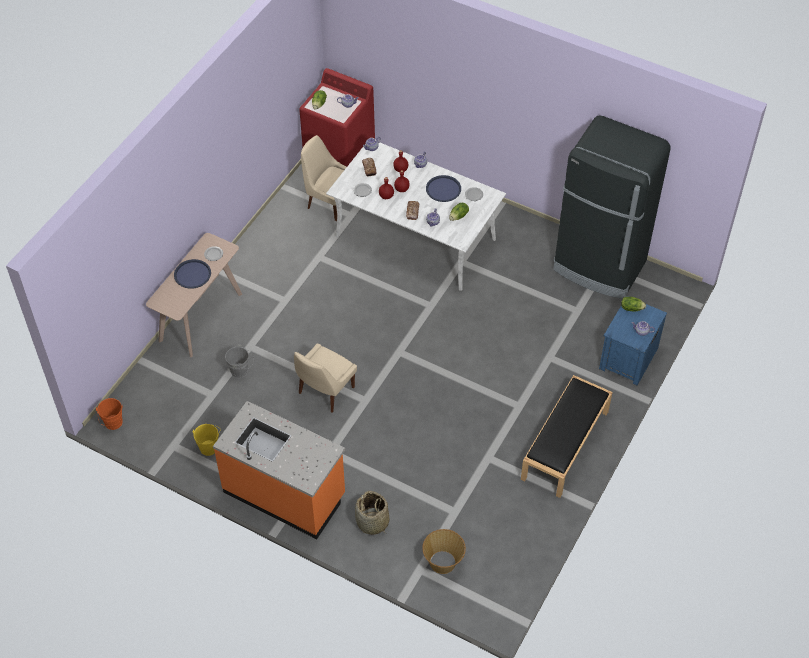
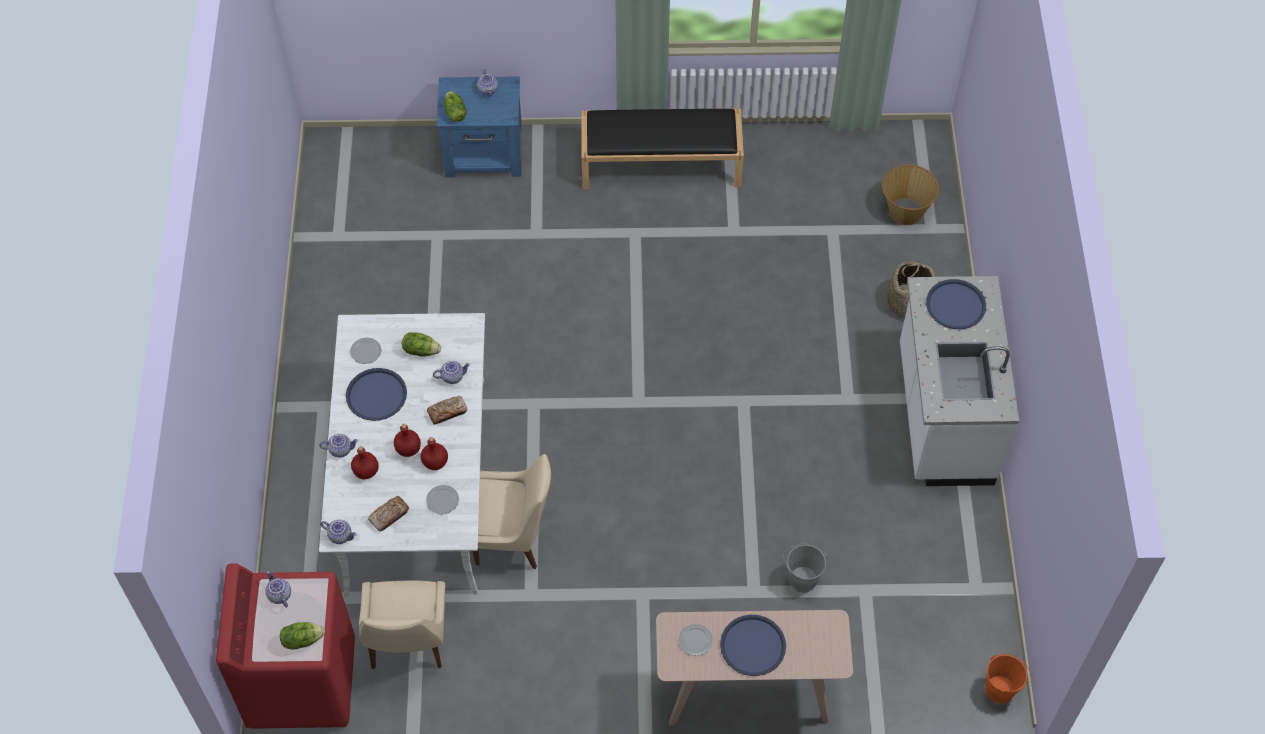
camera: 120 degrees left, 5 degrees up
yellow bucket [193,424,221,456] -> none
orange counter [213,401,345,539] -> white counter [900,276,1019,486]
beige chair [294,344,357,413] -> beige chair moved to [472,454,551,569]
black fridge [553,115,670,299] -> none
none -> blue tray [926,279,986,329]

